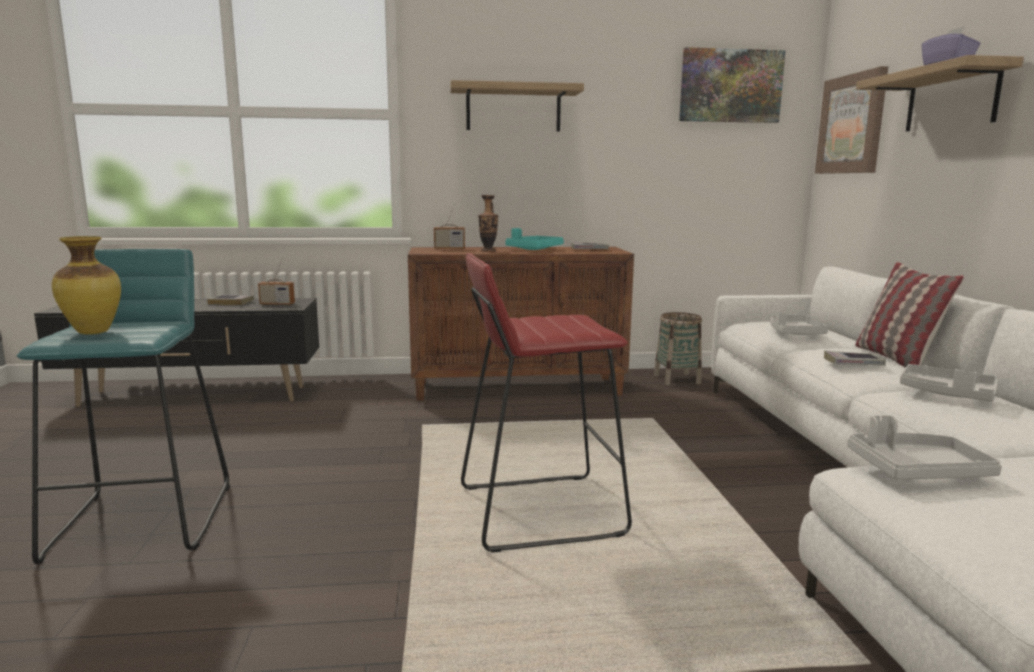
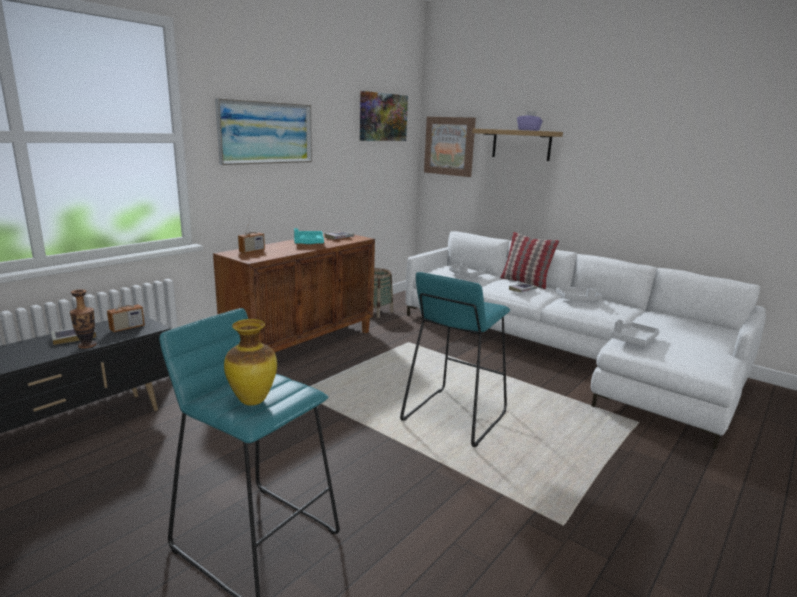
camera: 45 degrees left, 5 degrees up
shelf [450,80,584,132] -> picture [215,98,312,165]
red stool [461,253,632,553] -> turquoise stool [400,272,510,447]
vase [478,195,498,252] -> vase moved to [70,289,97,349]

